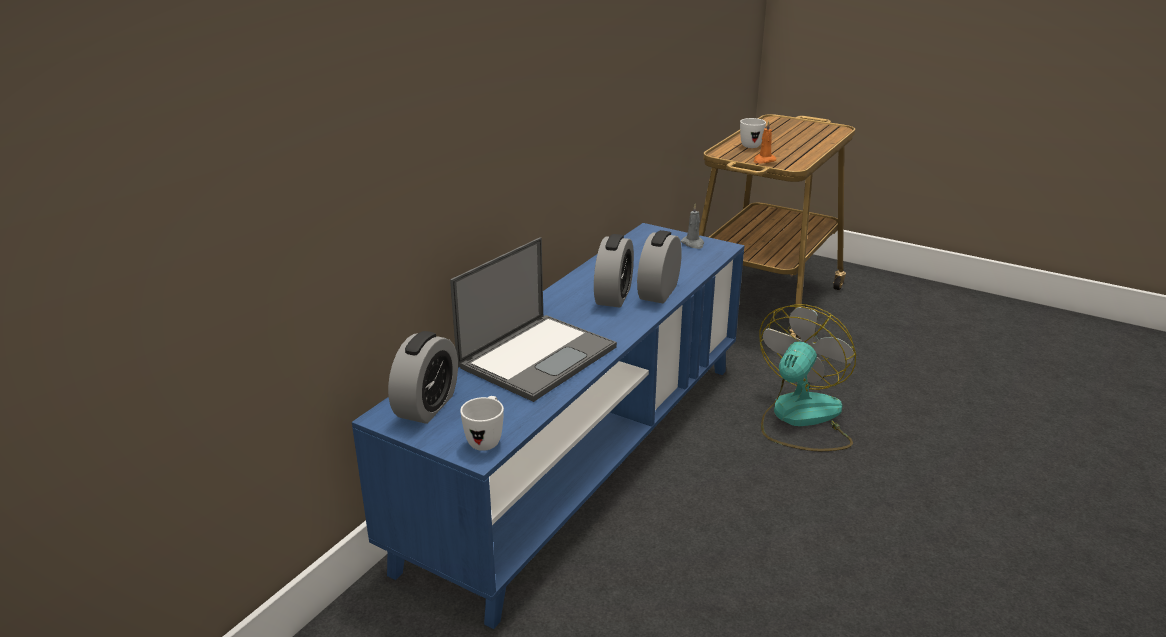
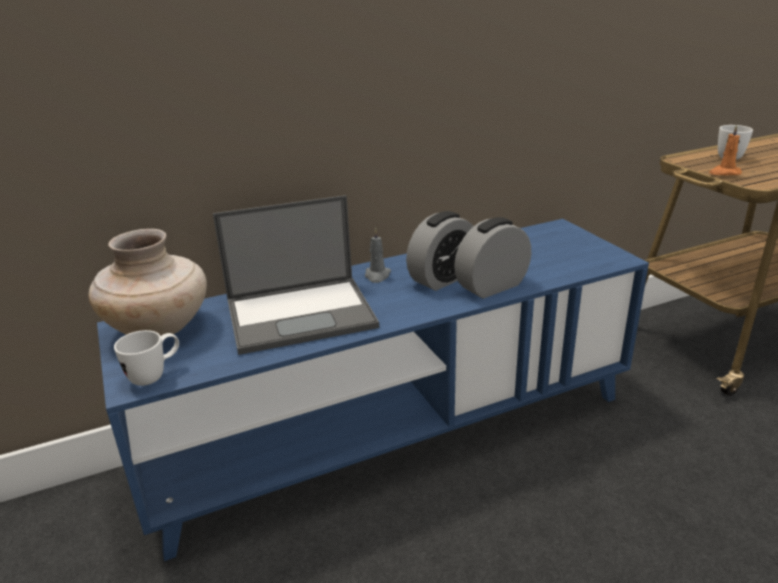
camera: 35 degrees right, 0 degrees up
alarm clock [388,331,458,424] -> beige vase [89,229,207,336]
grey candle [681,204,704,249] -> grey candle moved to [365,228,391,283]
fan [759,304,856,451] -> none

